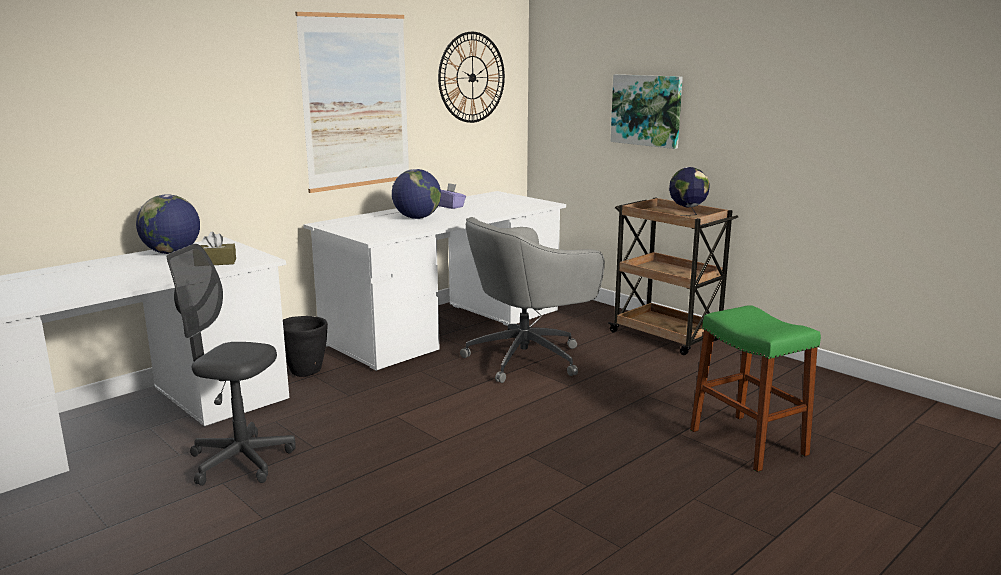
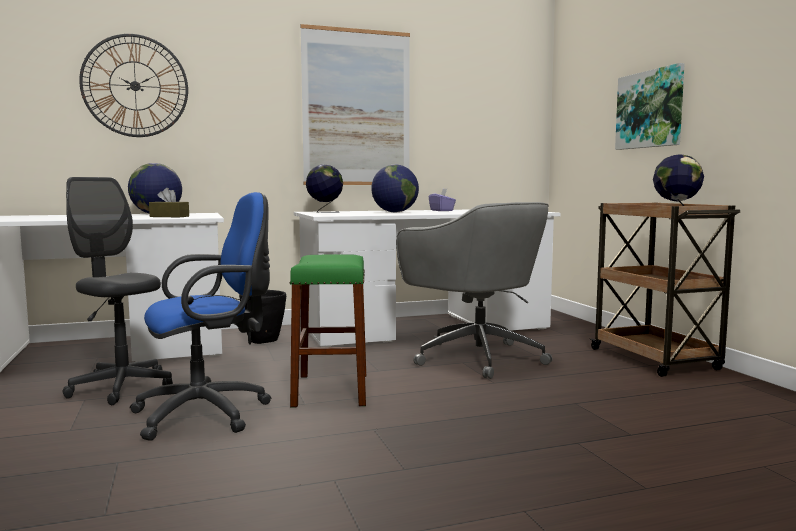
camera: 25 degrees right, 10 degrees down
wall clock [438,32,505,123] -> wall clock moved to [79,34,188,137]
grey office chair [460,217,605,383] -> grey office chair turned 120 degrees counterclockwise [396,202,552,379]
green stool [690,305,821,472] -> green stool moved to [290,254,366,407]
none -> blue office chair [130,192,271,441]
none -> globe [306,164,343,213]

